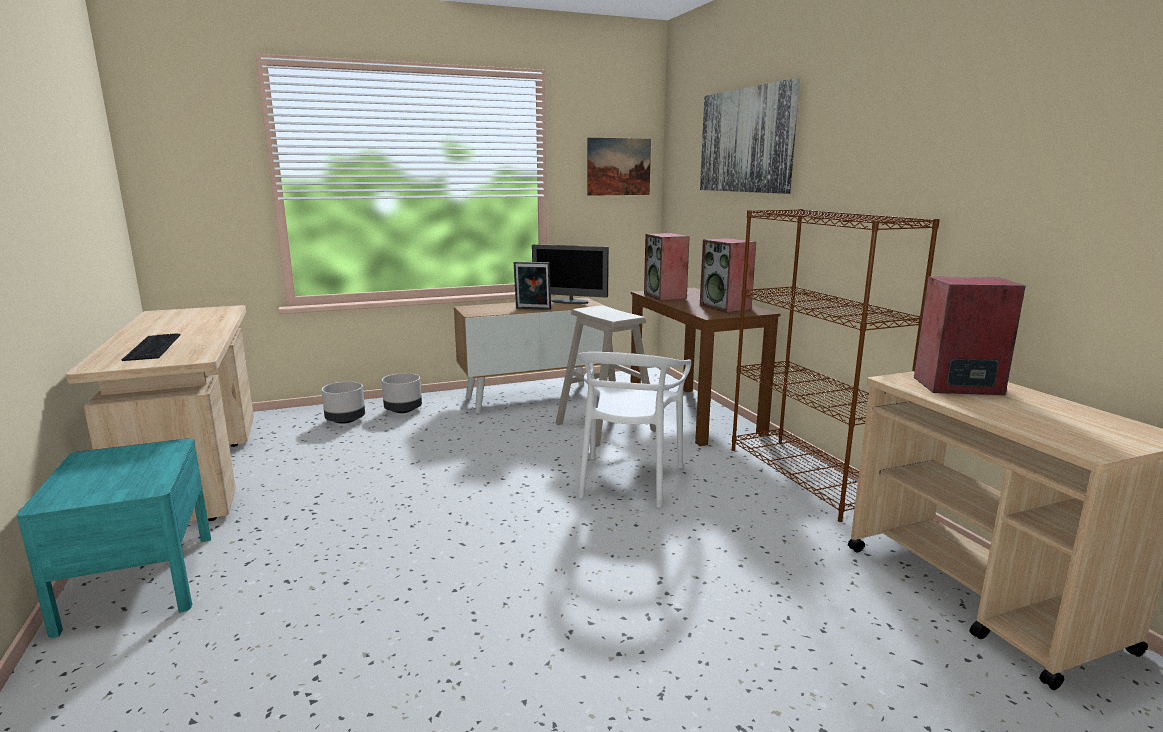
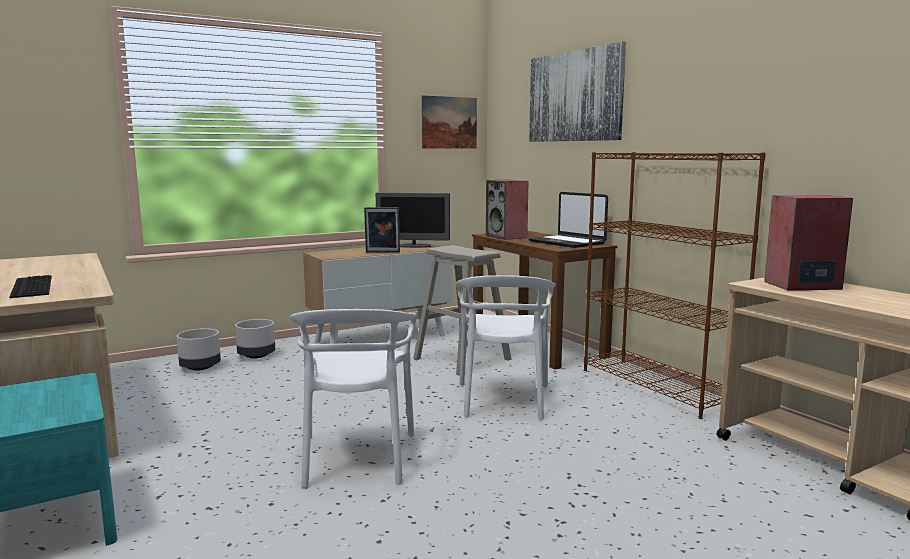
camera: 10 degrees left, 5 degrees down
speaker [700,238,756,313] -> laptop [529,192,608,248]
none -> white chair [290,309,417,488]

